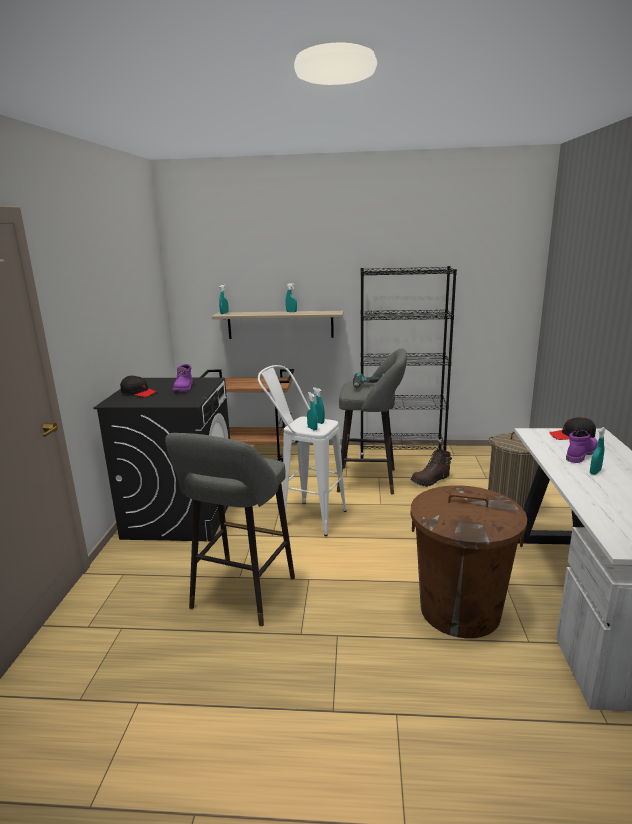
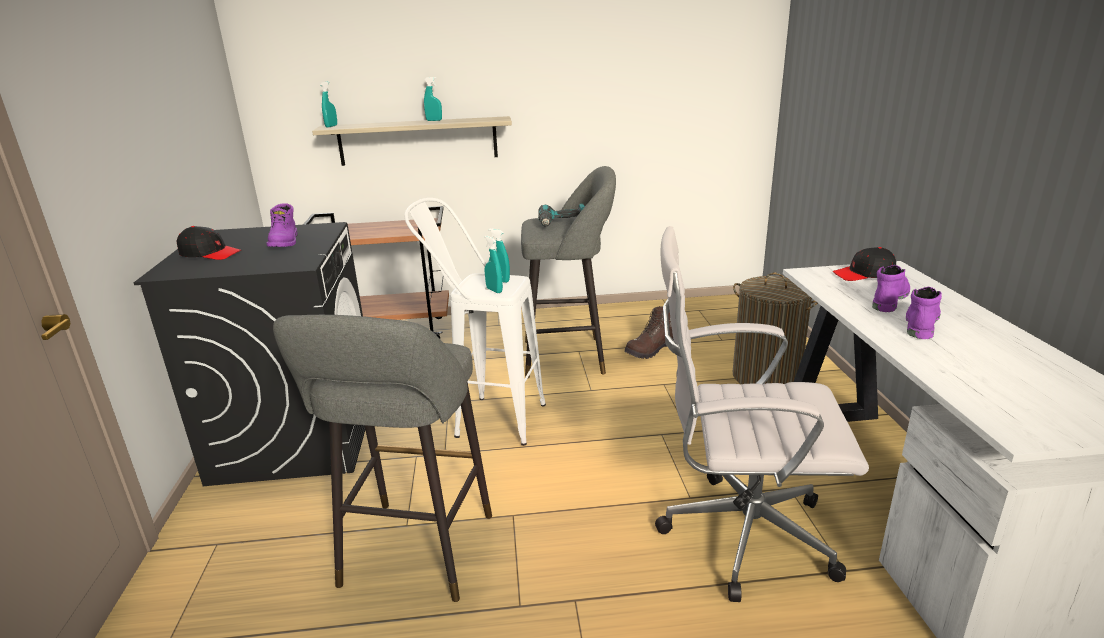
camera: 10 degrees left, 5 degrees up
black bookcase [360,266,457,459] -> none
brown trash can [410,485,527,638] -> white office chair [655,226,869,602]
turquoise spray bottle [590,427,605,475] -> purple boot [906,287,942,339]

